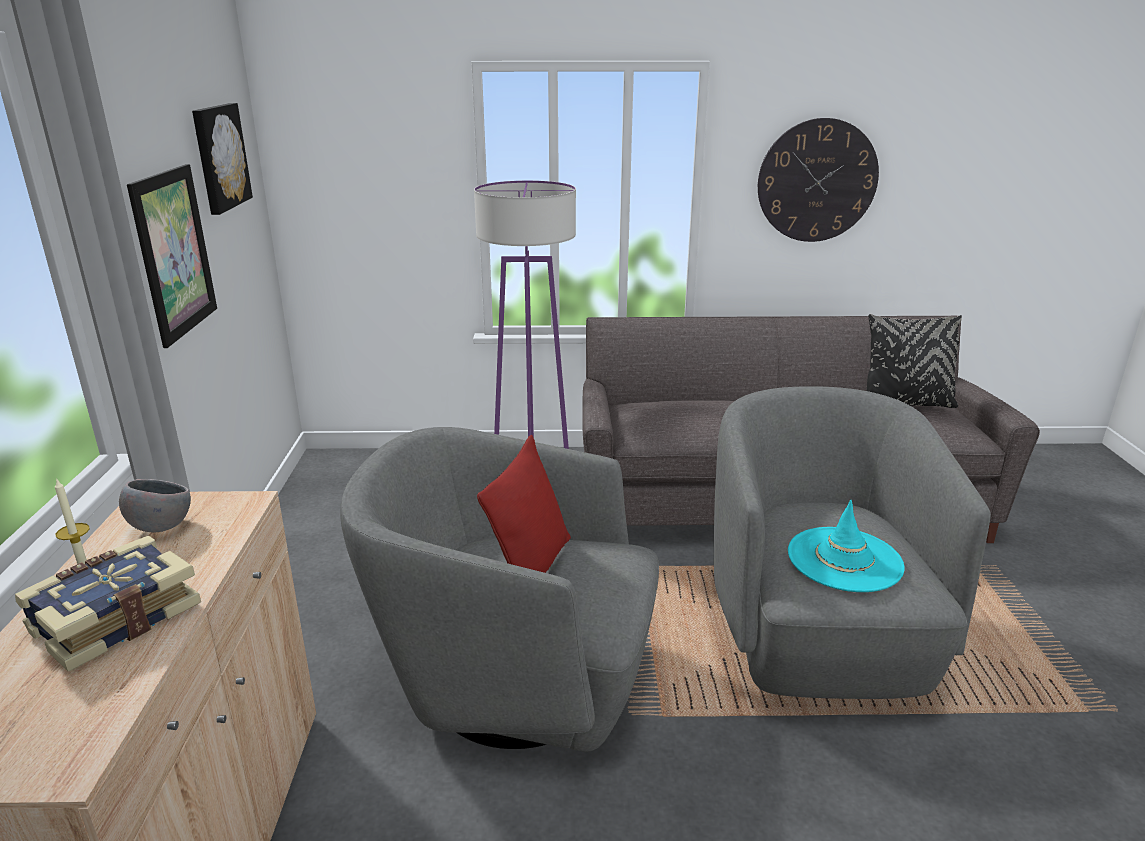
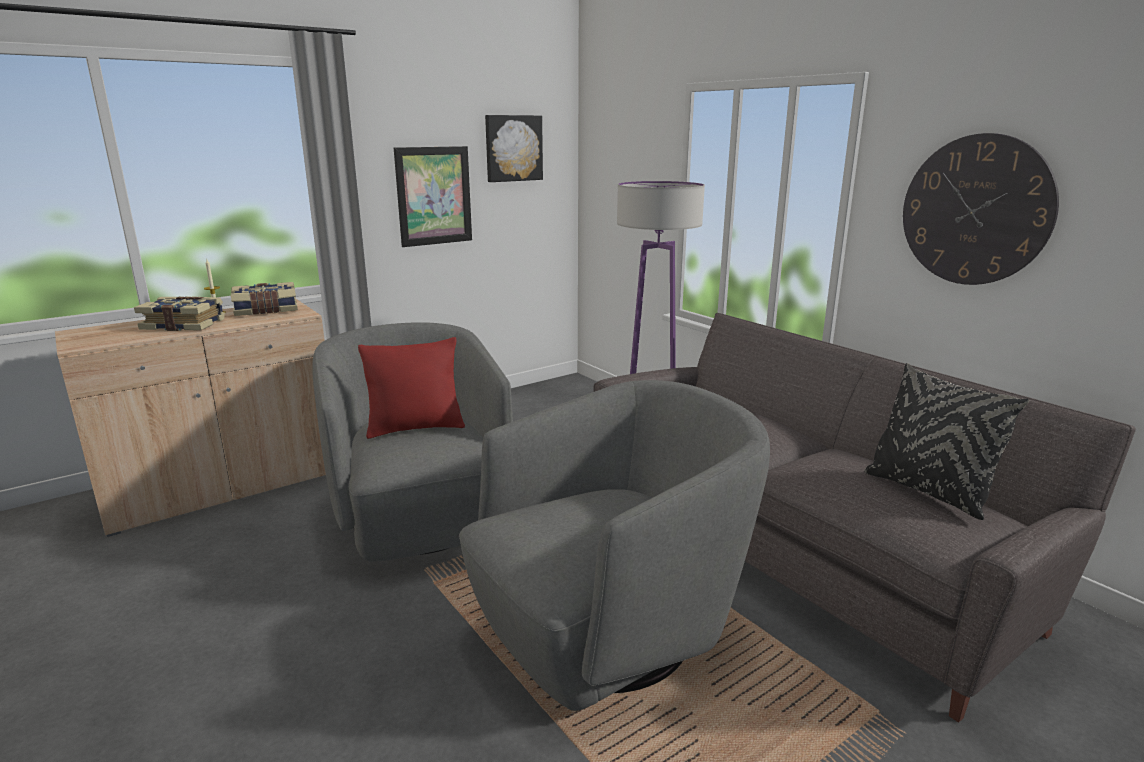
camera: 55 degrees right, 5 degrees down
grey bowl [119,479,191,532] -> book [231,282,298,316]
turquoise hat [788,500,904,592] -> none

